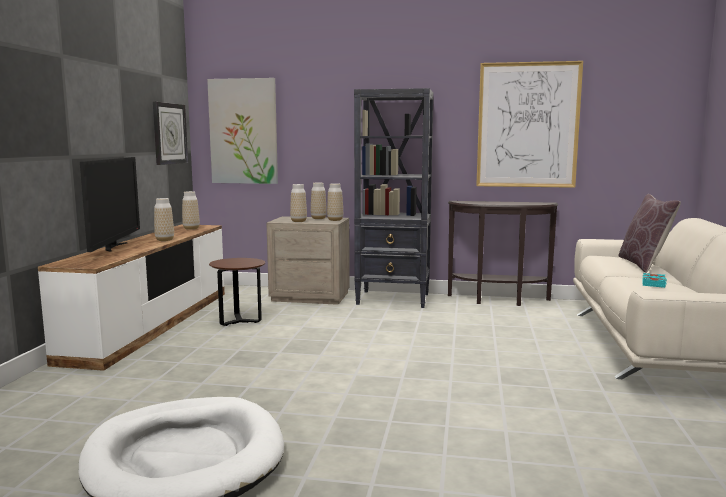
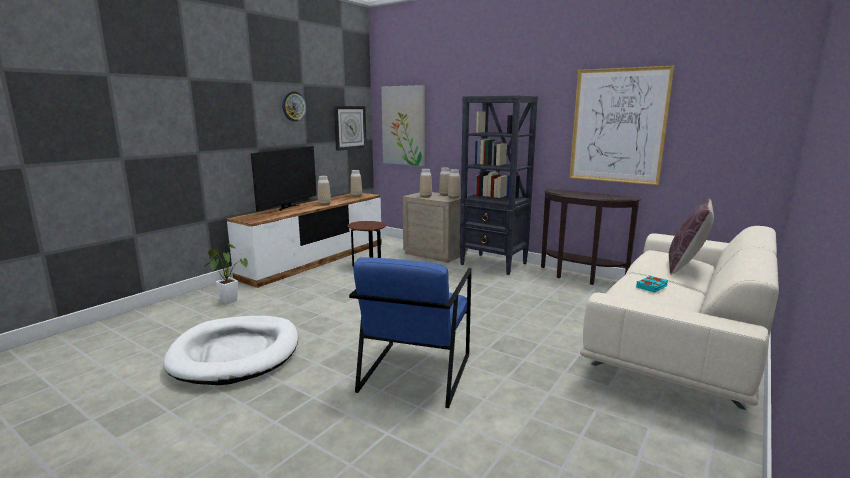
camera: 25 degrees right, 5 degrees up
none -> potted plant [204,243,248,305]
none -> wall clock [282,92,307,122]
none -> blue armchair [349,257,472,408]

